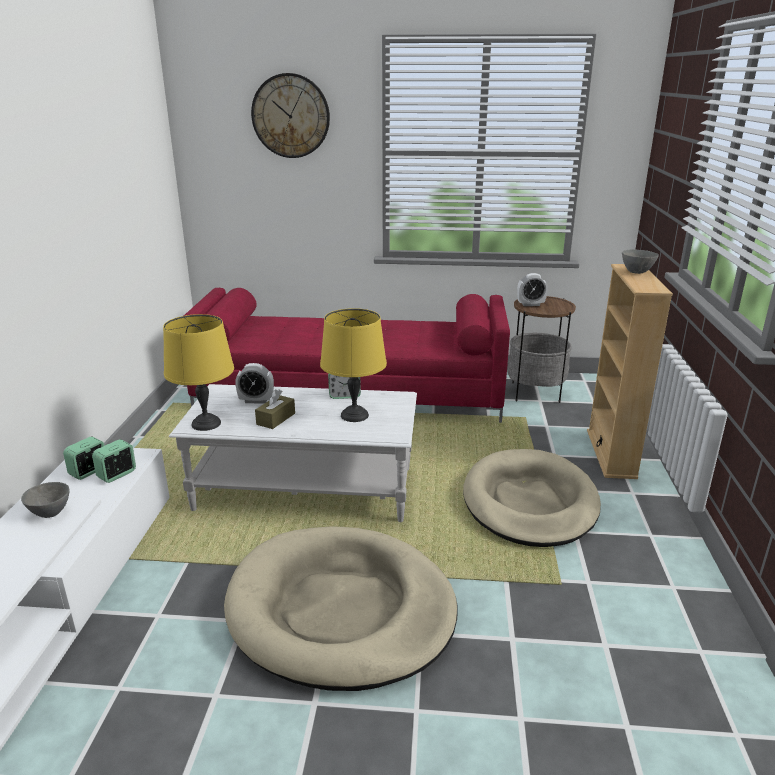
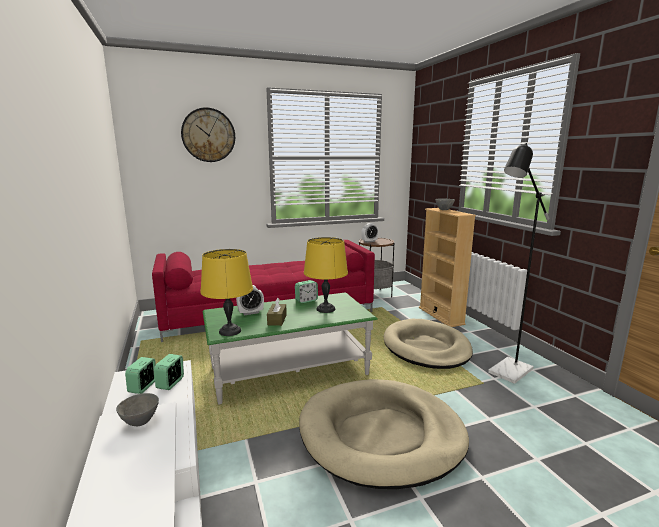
camera: 25 degrees left, 10 degrees down
white coffee table [169,384,417,522] -> green coffee table [203,292,378,405]
none -> black floor lamp [488,143,550,384]

